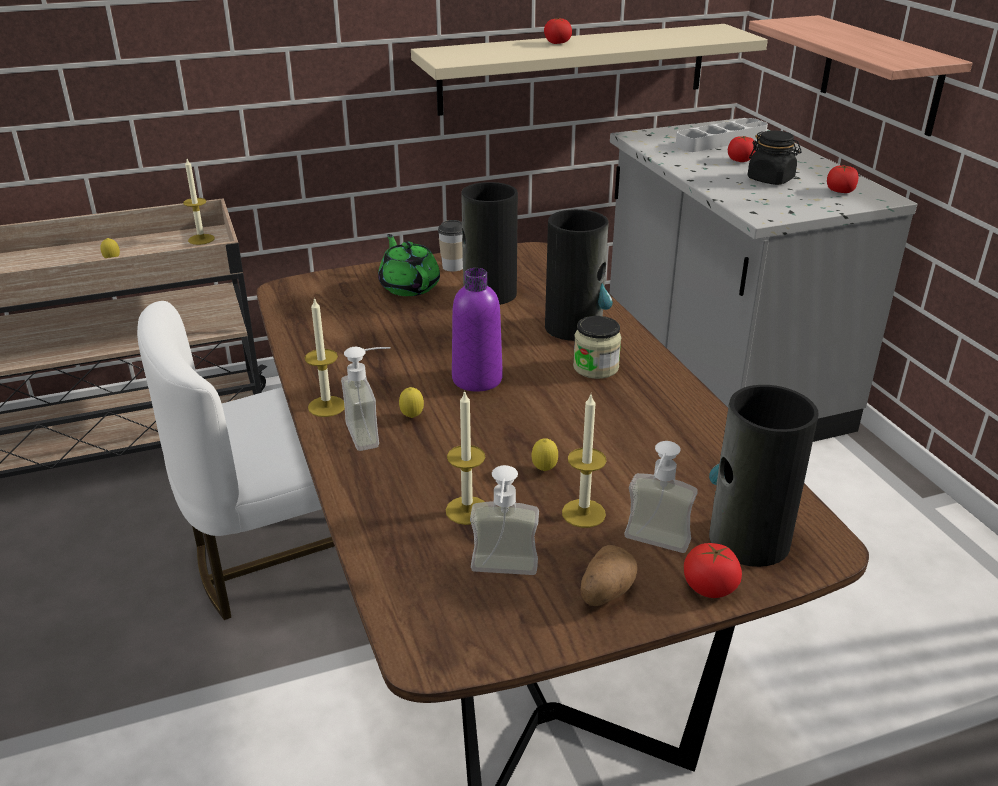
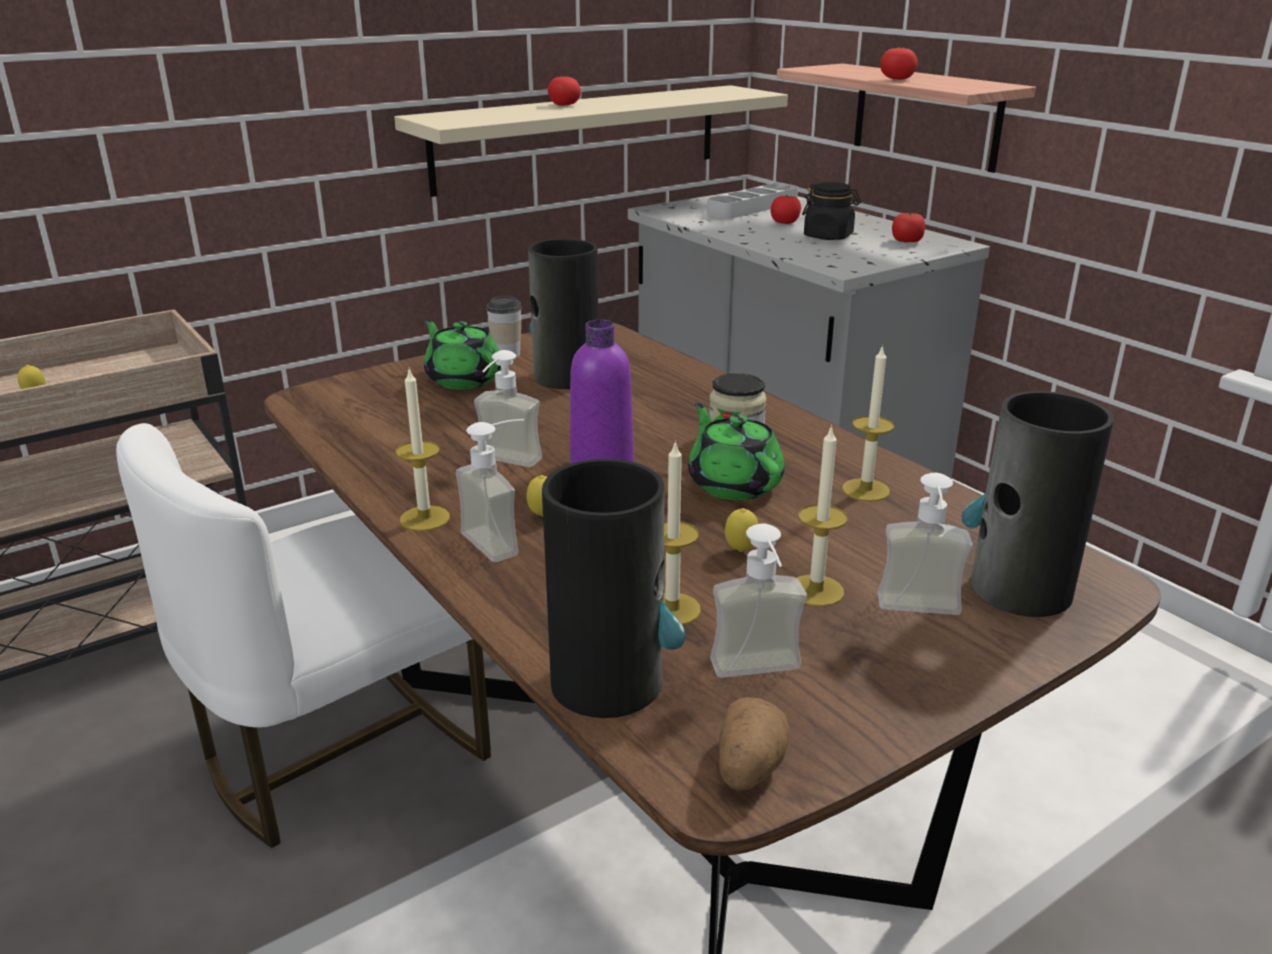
camera: 15 degrees left, 5 degrees down
candle [183,159,215,245] -> candle moved to [842,345,894,502]
vase [545,209,613,341] -> vase moved to [542,459,685,718]
potato [580,545,638,606] -> potato moved to [719,697,790,791]
tomato [684,543,742,598] -> tomato moved to [880,46,918,80]
none -> soap dispenser [474,350,542,467]
none -> green teapot [688,403,784,500]

